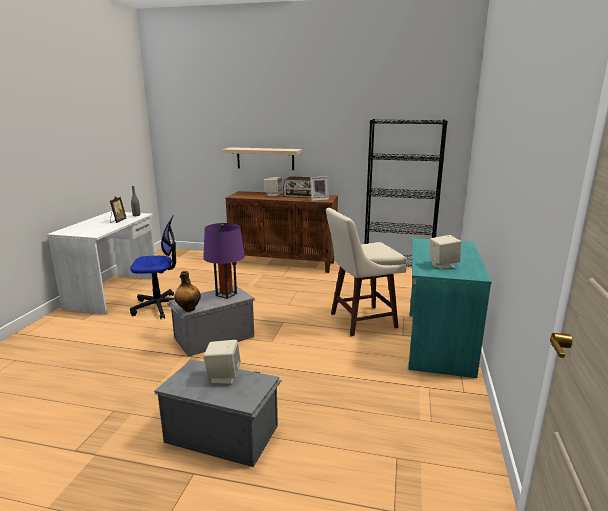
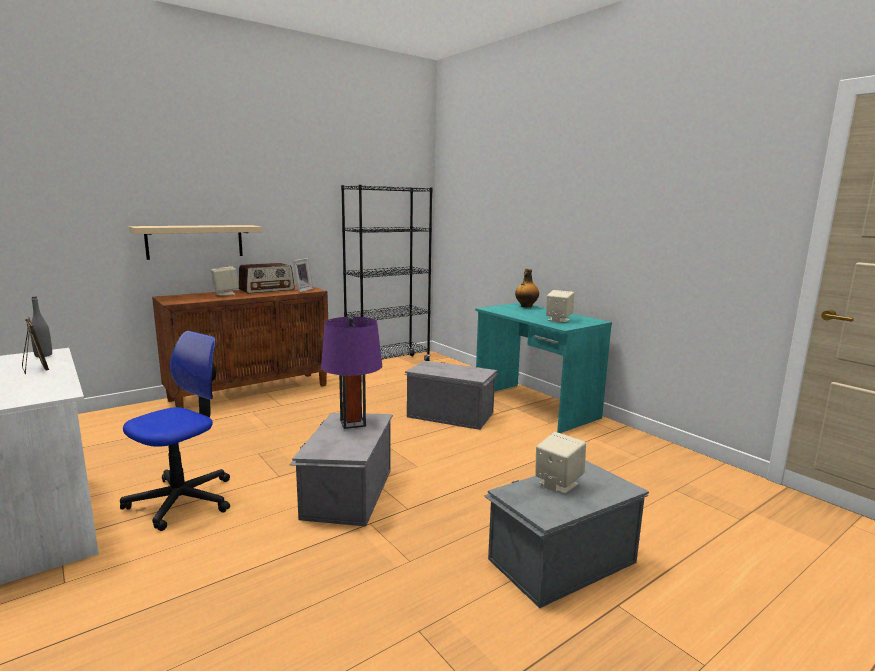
camera: 50 degrees left, 5 degrees down
bottle [174,271,201,312] -> bottle moved to [515,269,539,308]
beige stool [326,208,407,336] -> grey storage box [404,361,499,430]

